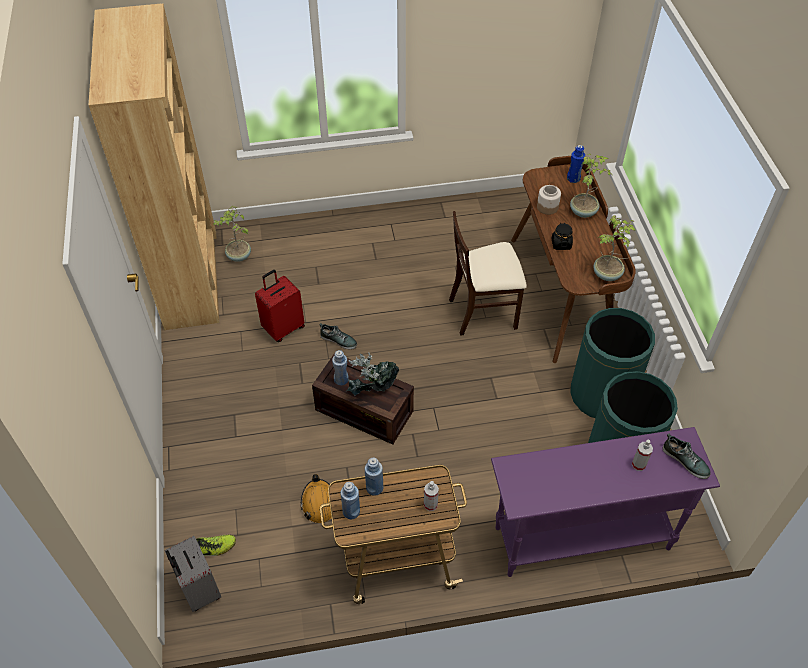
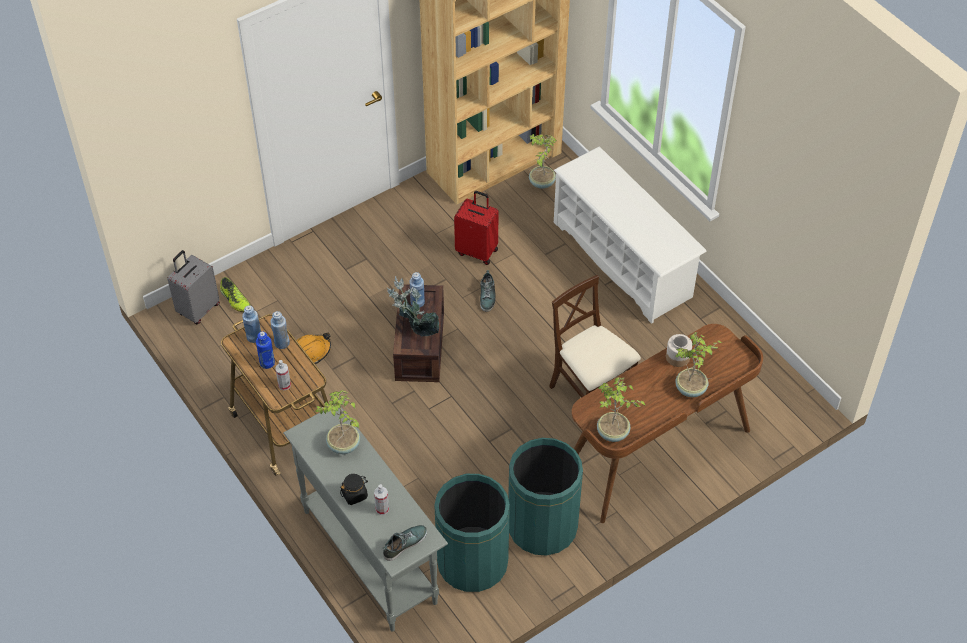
camera: 65 degrees right, 0 degrees up
purple console table [491,427,720,577] -> grey console table [283,407,448,631]
black jar [552,223,573,250] -> black jar moved to [340,474,368,505]
blue bottle [567,145,585,183] -> blue bottle moved to [256,332,275,369]
shoe [662,433,711,479] -> shoe turned 150 degrees counterclockwise [383,525,427,561]
none -> potted plant [315,390,360,454]
none -> white shoe rack [554,147,707,324]

